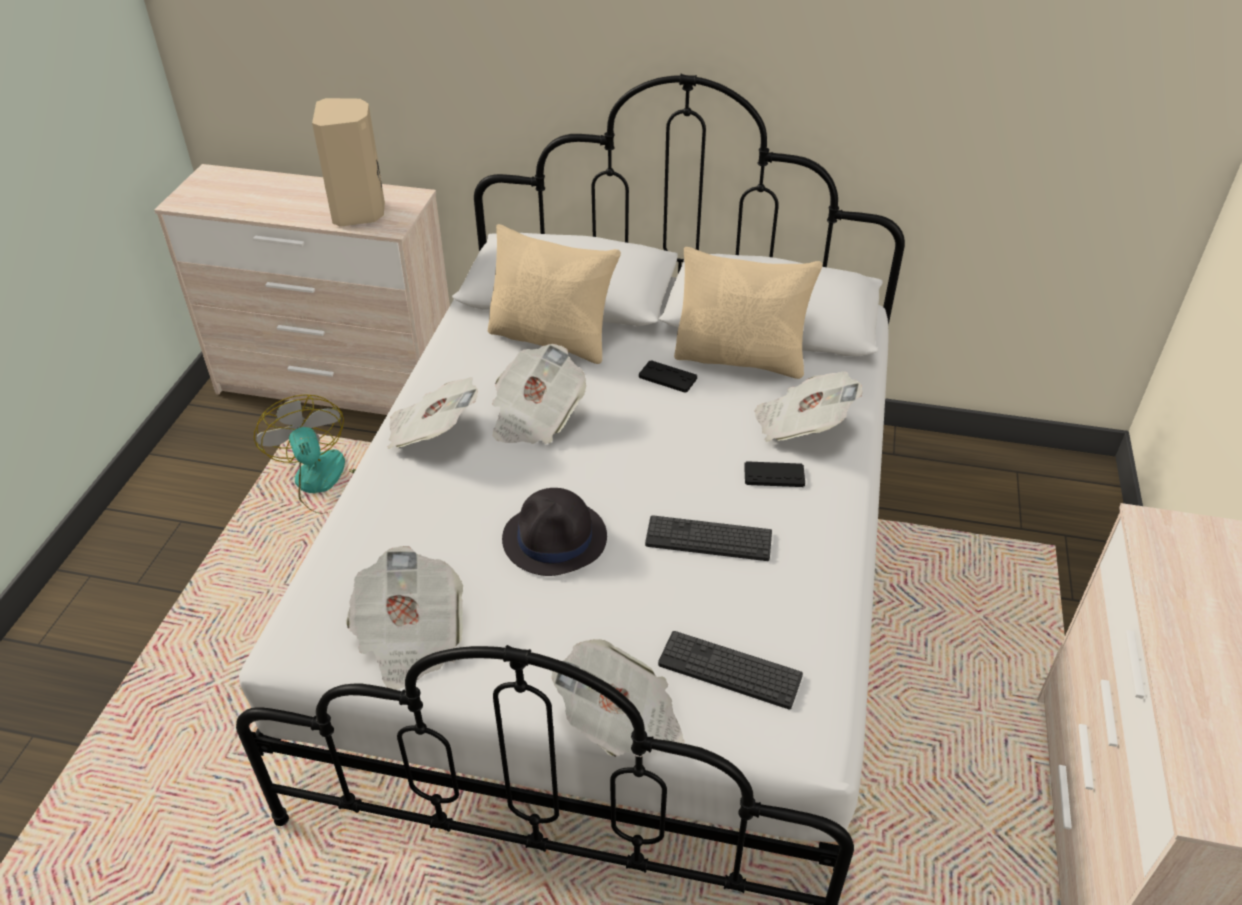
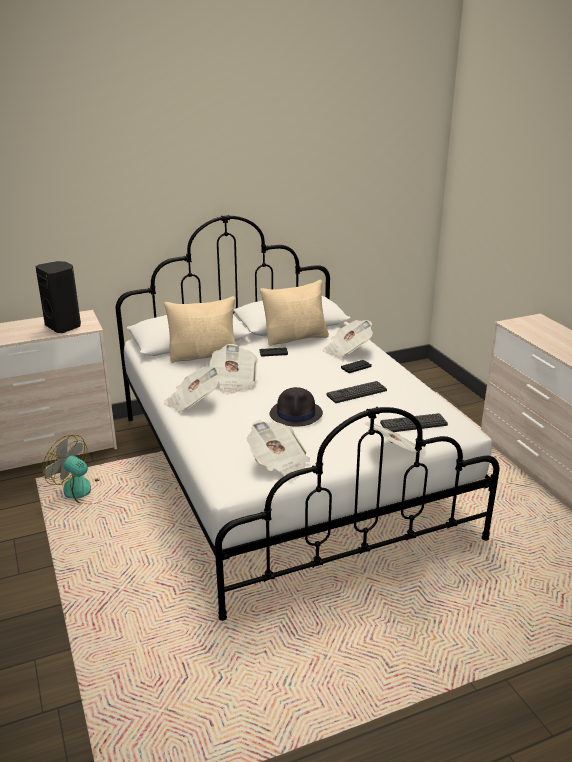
camera: 35 degrees left, 15 degrees down
beige speaker [312,98,385,227] -> black speaker [36,261,81,333]

